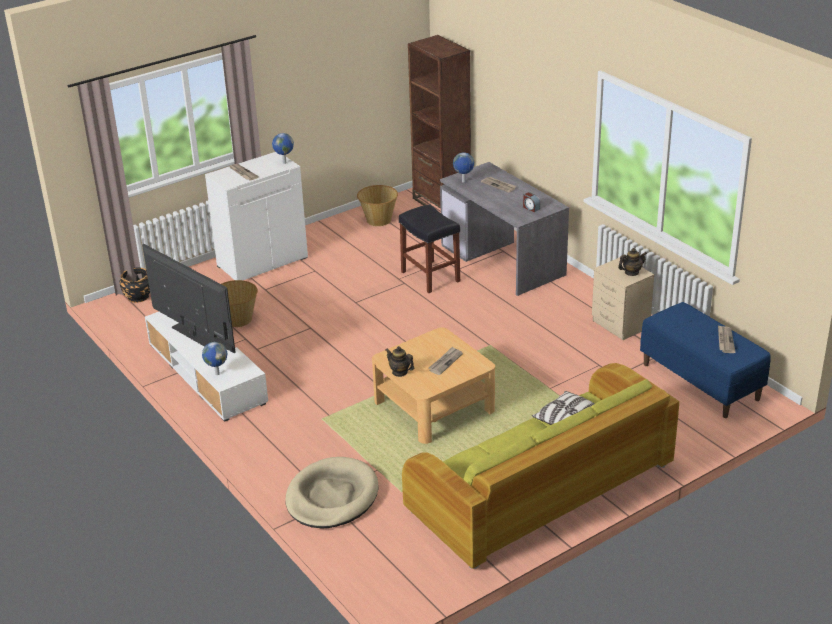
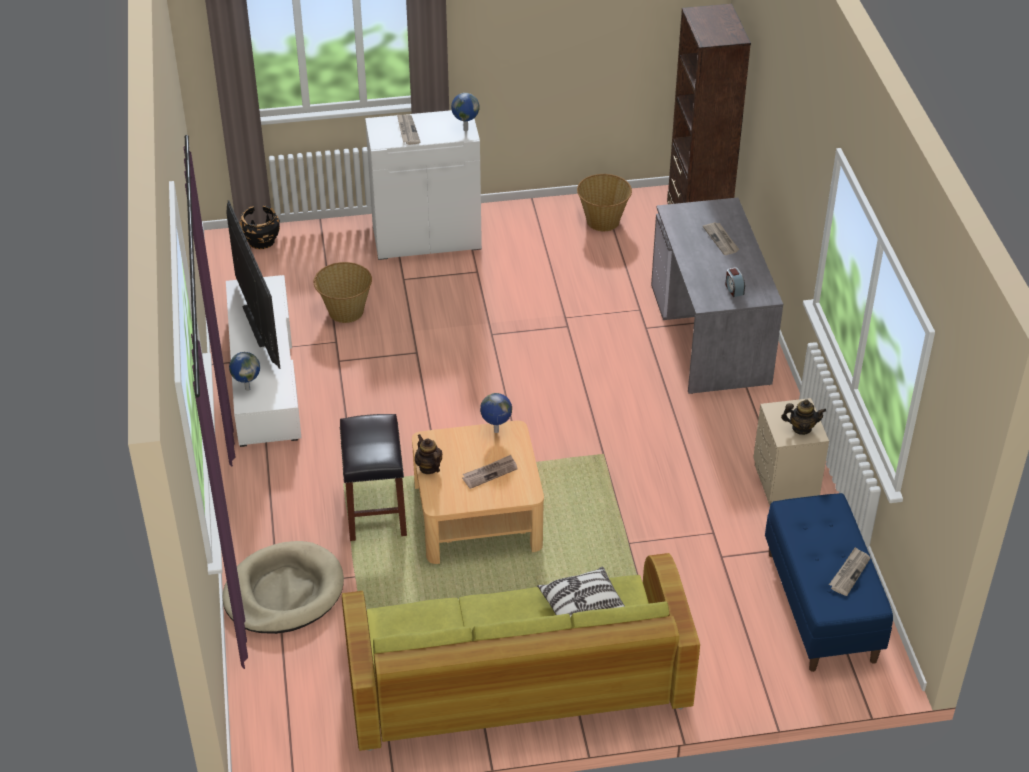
camera: 25 degrees right, 10 degrees up
black stool [399,204,460,293] -> black stool moved to [340,414,407,541]
globe [453,152,474,183] -> globe moved to [480,393,512,433]

